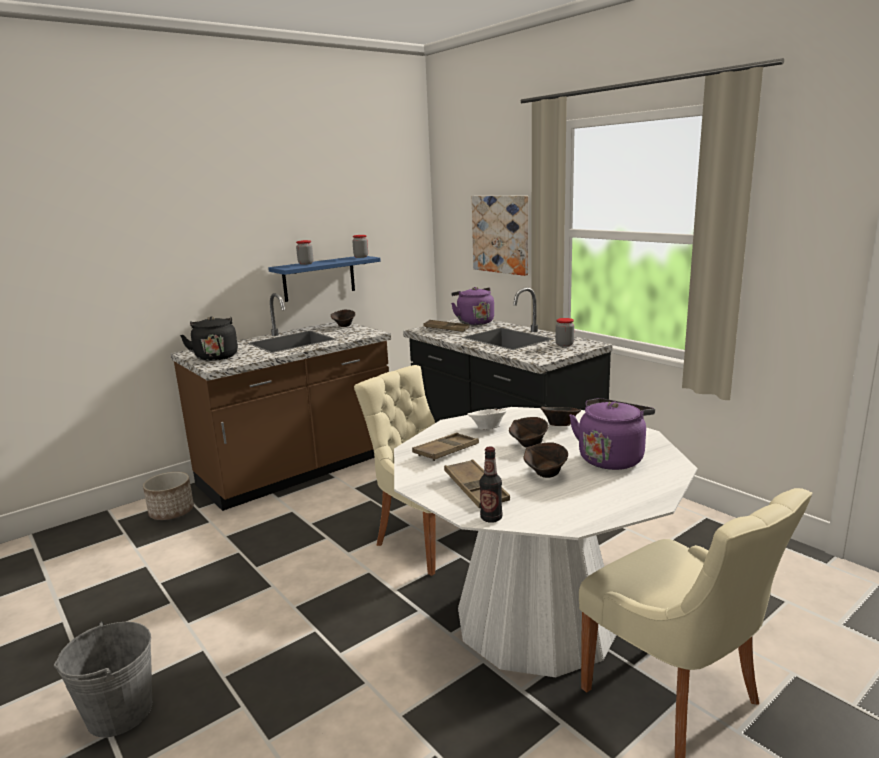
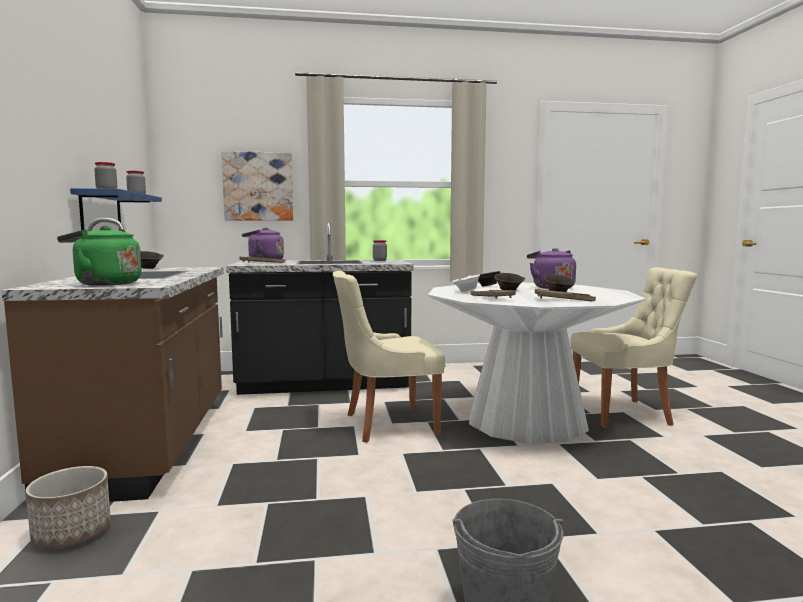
camera: 60 degrees left, 10 degrees down
black kettle [180,316,238,361] -> green kettle [57,226,142,286]
bottle [480,447,502,523] -> none

